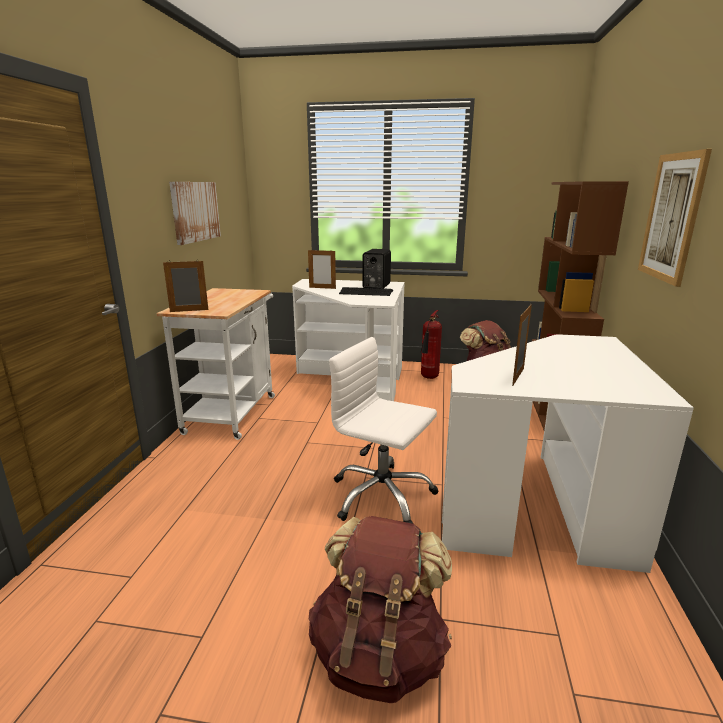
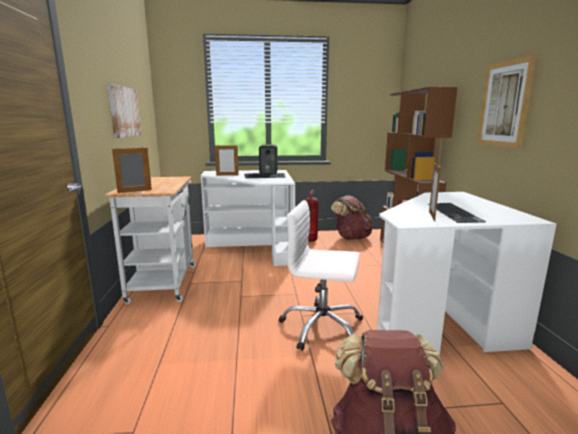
camera: 15 degrees left, 5 degrees down
none -> keyboard [428,203,486,223]

